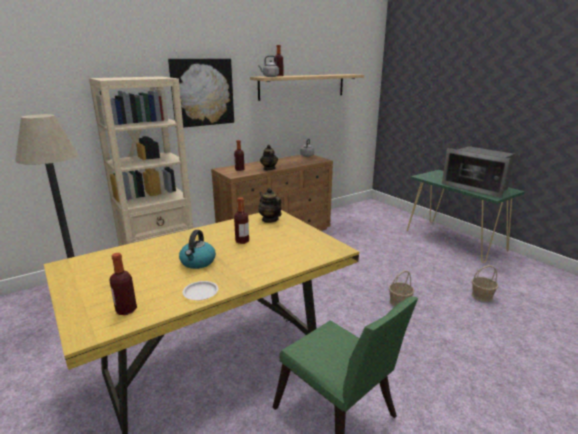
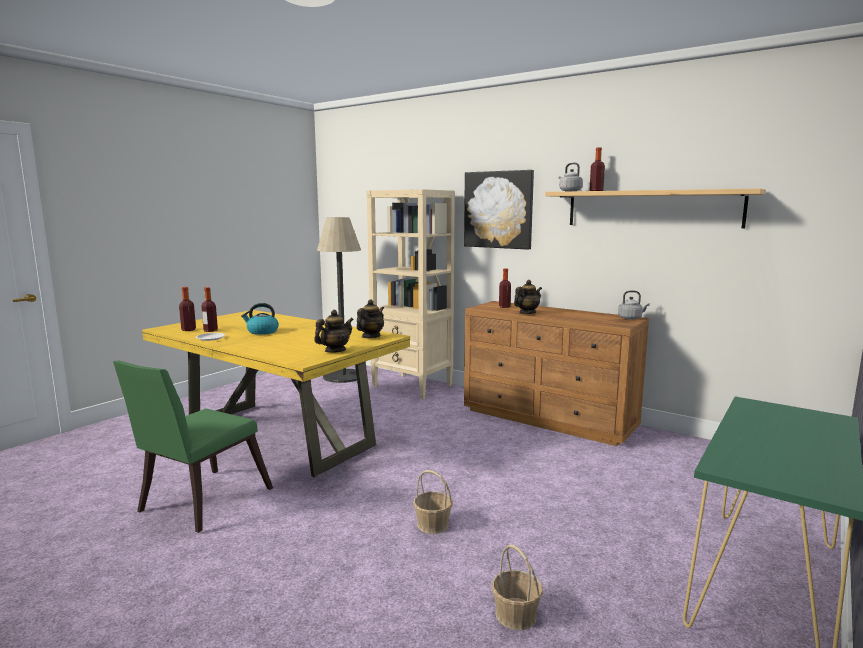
camera: 70 degrees right, 10 degrees down
bottle [234,197,249,244] -> bottle moved to [201,287,218,332]
microwave [442,146,515,198] -> none
none -> teapot [314,310,354,353]

